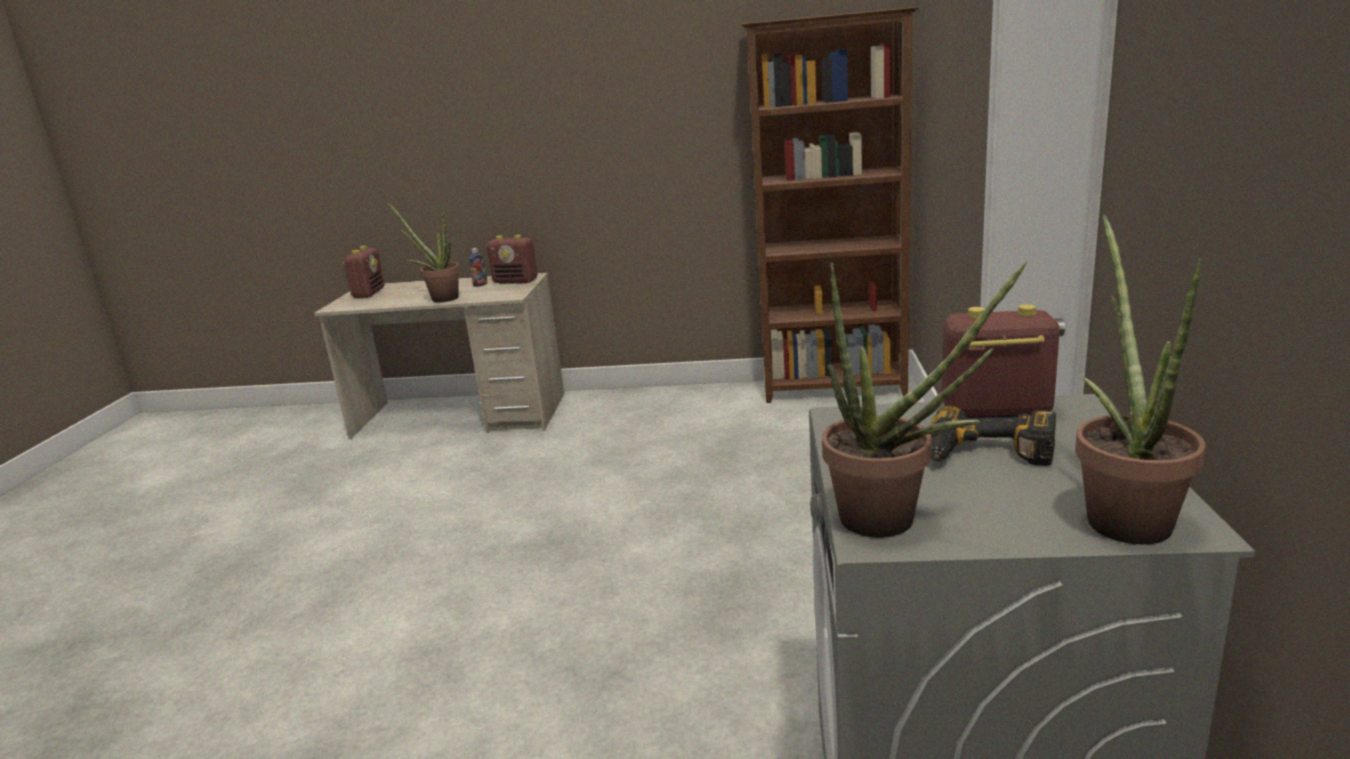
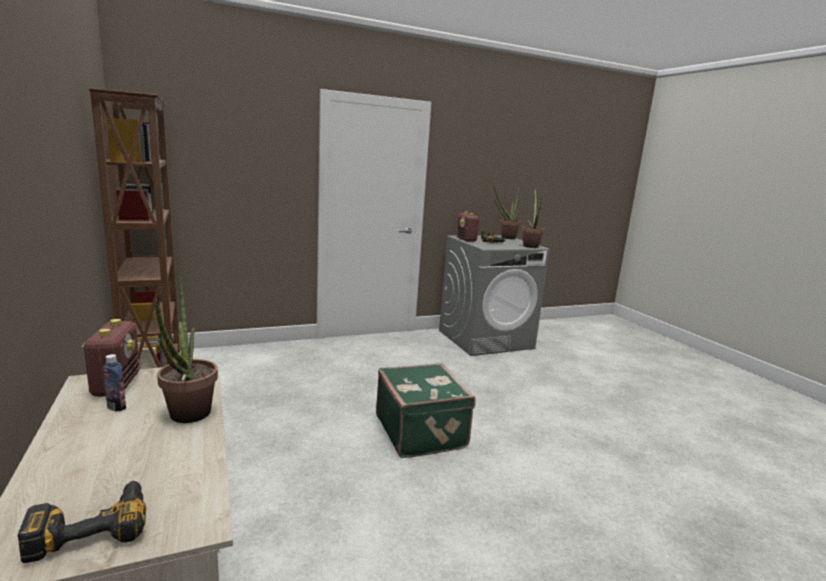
camera: 120 degrees left, 5 degrees down
radio [343,246,385,298] -> power drill [18,481,146,563]
none -> green suitcase [376,363,476,458]

